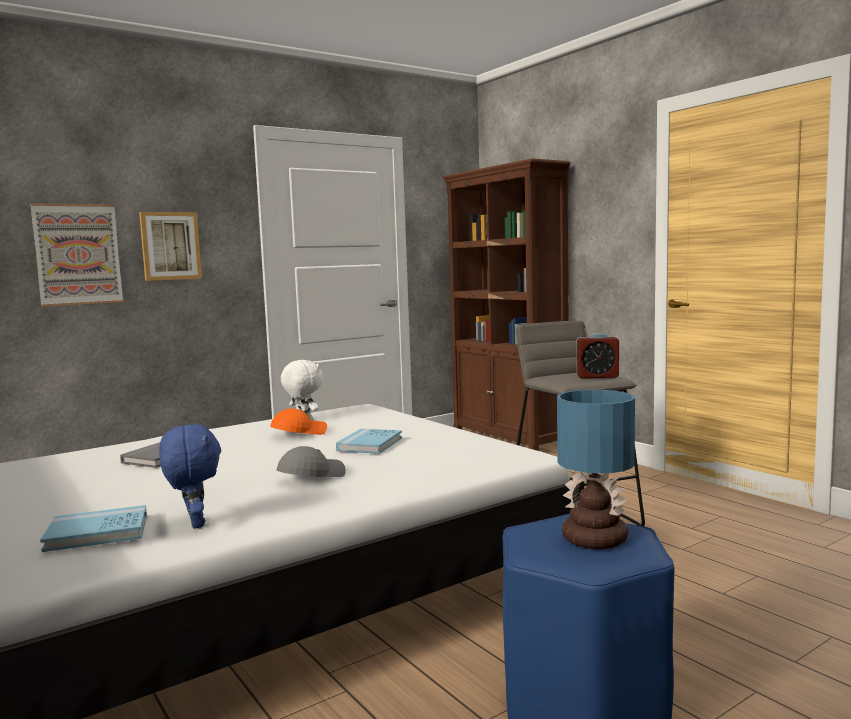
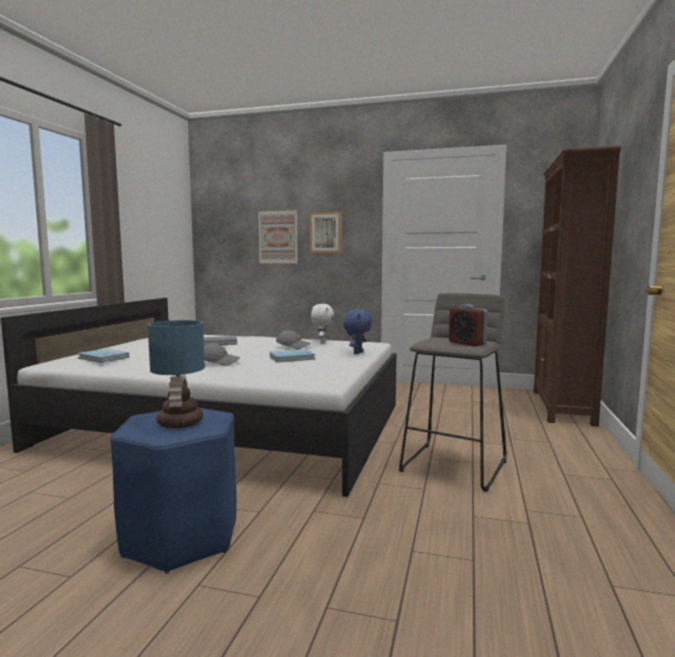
camera: 50 degrees right, 0 degrees up
blue plush toy [159,424,221,529] -> blue plush toy moved to [343,309,372,354]
orange cap [270,408,327,435] -> grey cap [276,330,311,350]

